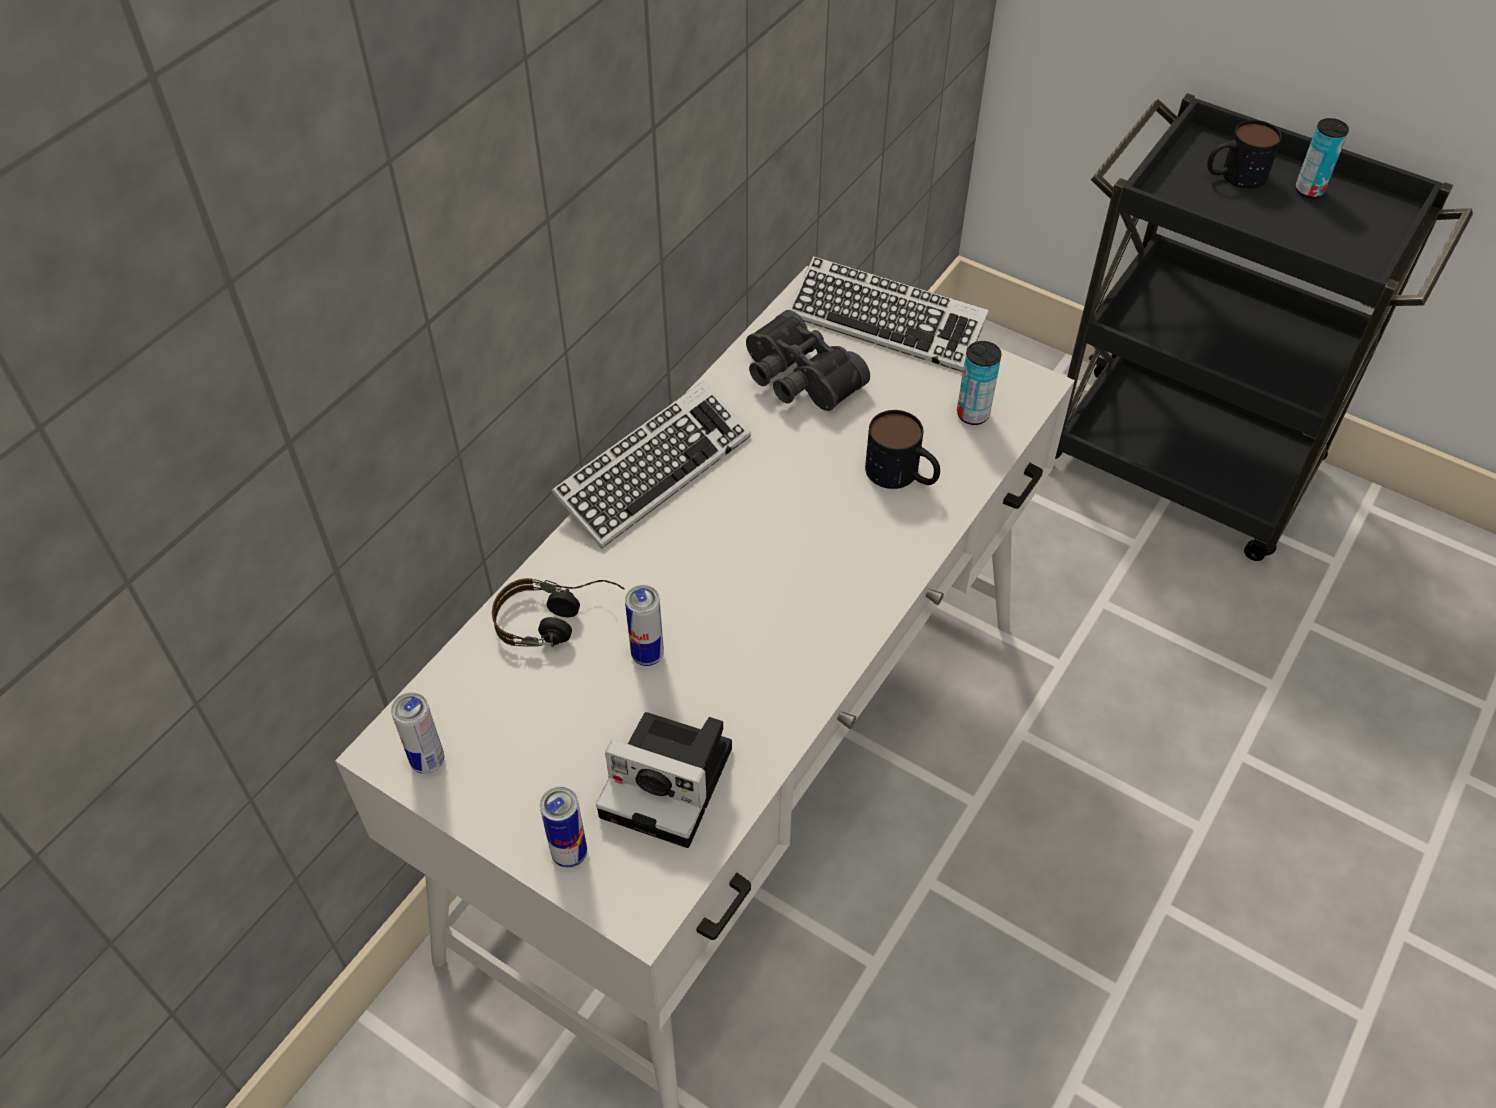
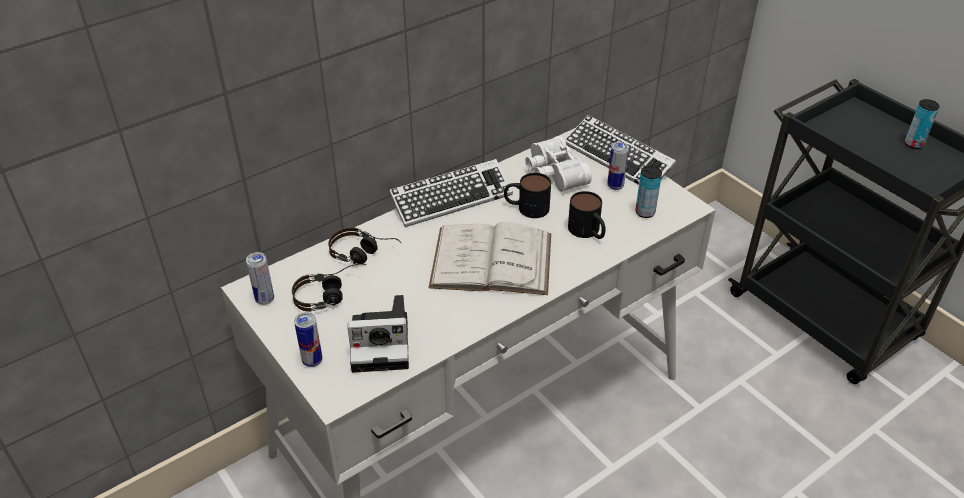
camera: 20 degrees right, 10 degrees down
camera [596,712,732,848] -> camera turned 45 degrees counterclockwise [348,295,409,373]
can [625,585,664,666] -> can moved to [607,142,629,190]
black binoculars [746,310,870,411] -> white binoculars [525,136,592,192]
mug [1207,120,1282,189] -> mug moved to [504,173,551,218]
none -> headphones [292,263,366,312]
none -> white book [429,222,551,295]

